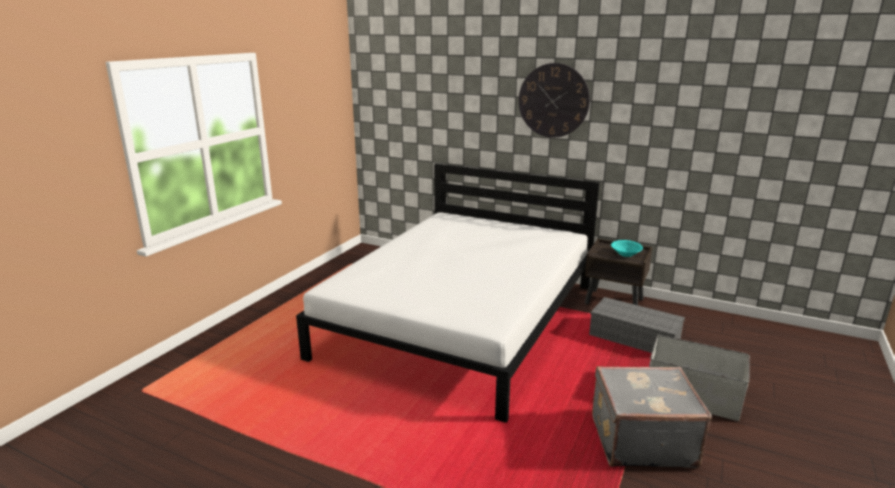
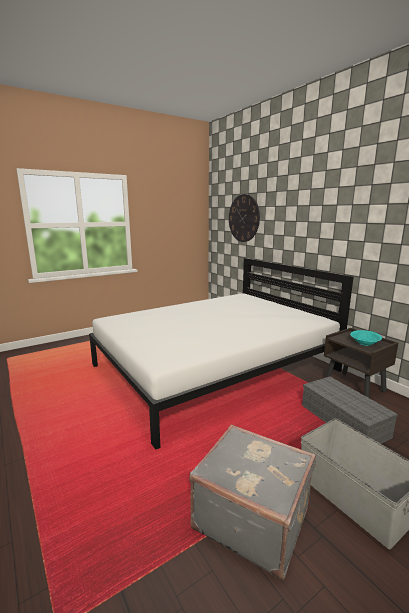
camera: 30 degrees right, 5 degrees down
wall clock [519,63,590,138] -> wall clock moved to [229,194,260,242]

